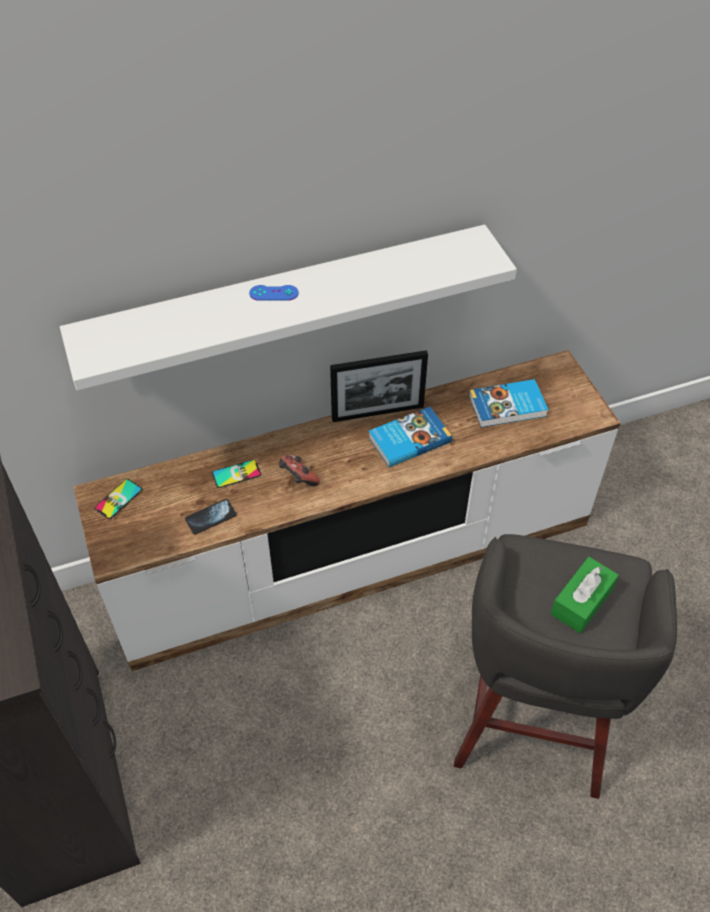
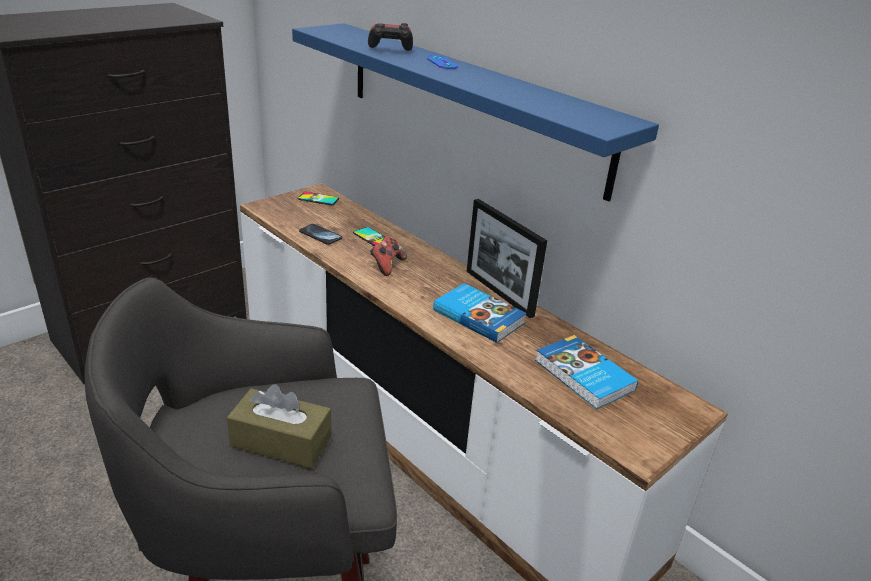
camera: 65 degrees right, 20 degrees down
white shelf [60,225,517,391] -> blue shelf [292,23,659,202]
green tissue box [551,557,619,633] -> brown tissue box [227,384,332,469]
none -> game controller [368,23,413,51]

